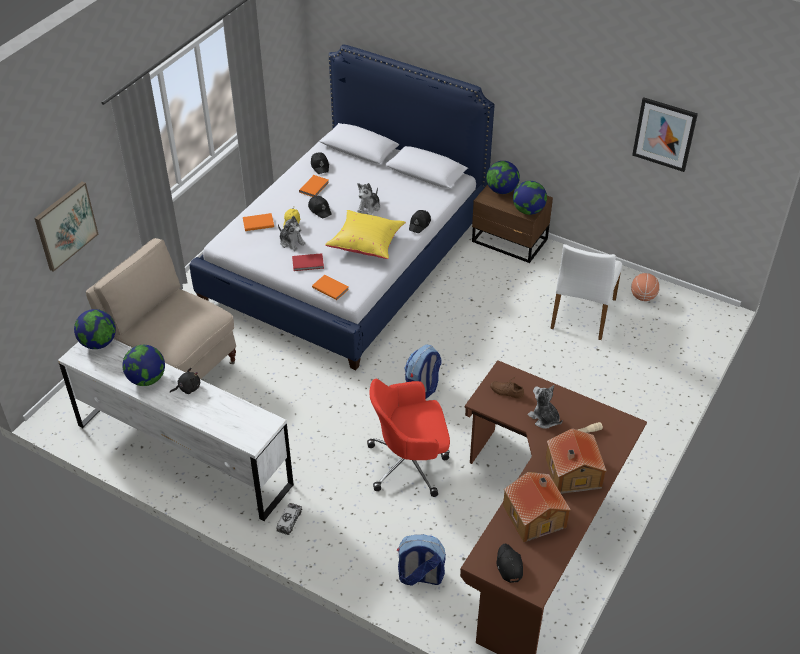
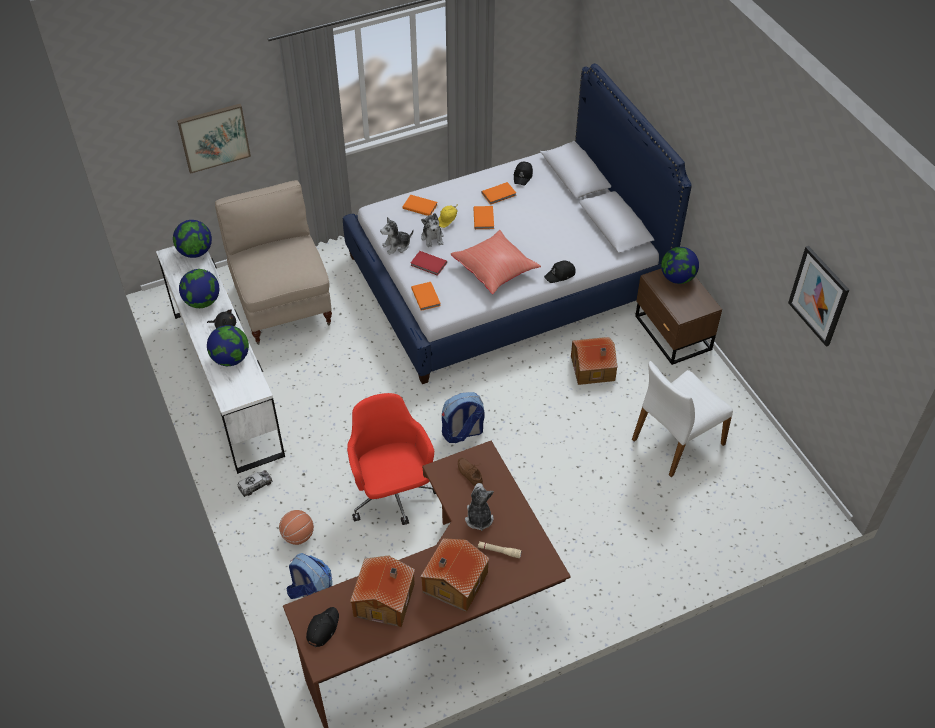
camera: 35 degrees right, 5 degrees up
black cap [308,196,332,218] -> orange book [473,206,494,229]
yellow pillow [325,210,406,259] -> red pillow [451,230,541,294]
plush toy [357,183,380,215] -> plush toy moved to [380,217,414,255]
red office chair [367,379,450,497] -> red office chair turned 45 degrees clockwise [347,393,436,525]
globe [513,181,547,215] -> globe moved to [207,325,249,366]
basketball [631,273,659,301] -> basketball moved to [279,510,314,545]
none -> toy house [571,337,618,385]

